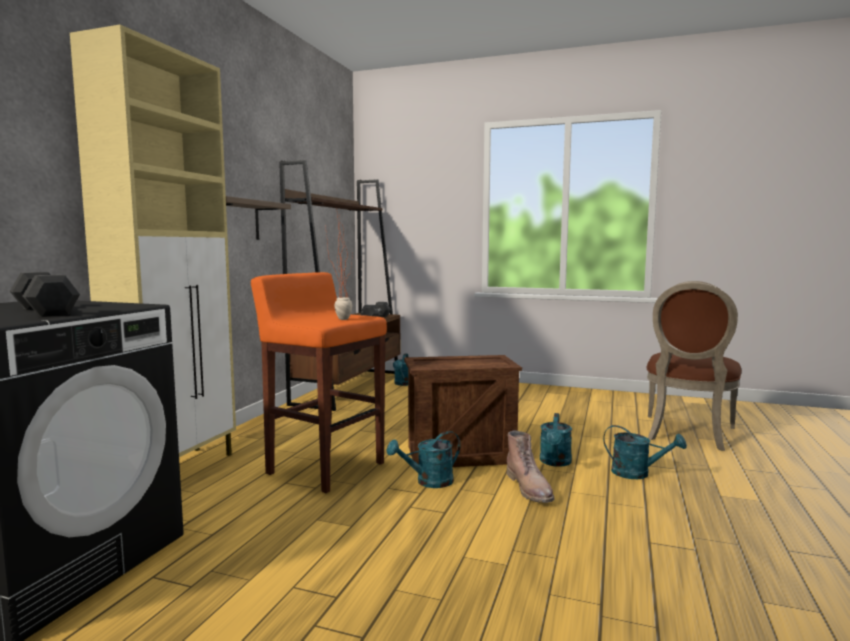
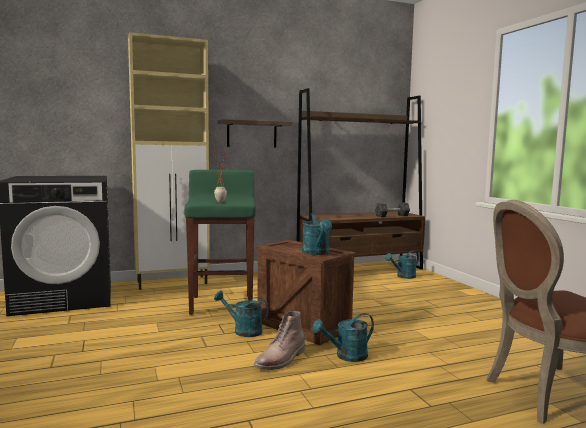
camera: 50 degrees right, 0 degrees up
grey dumbbell [10,272,80,317] -> none
orange stool [251,272,387,493] -> green stool [184,170,256,315]
turquoise watering can [603,425,687,479] -> turquoise watering can moved to [302,213,332,255]

